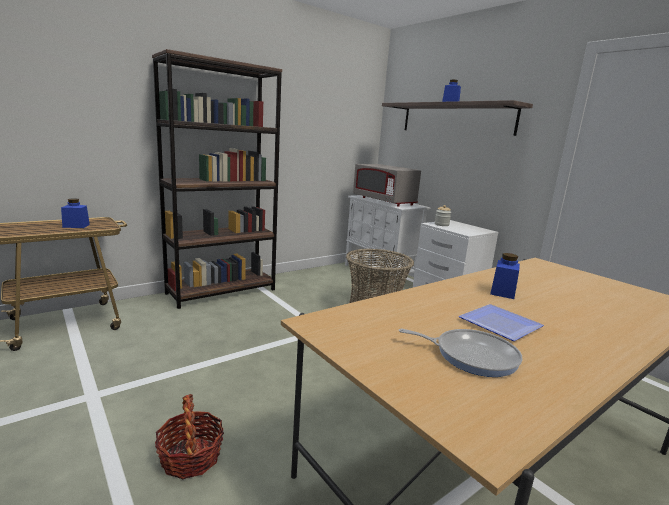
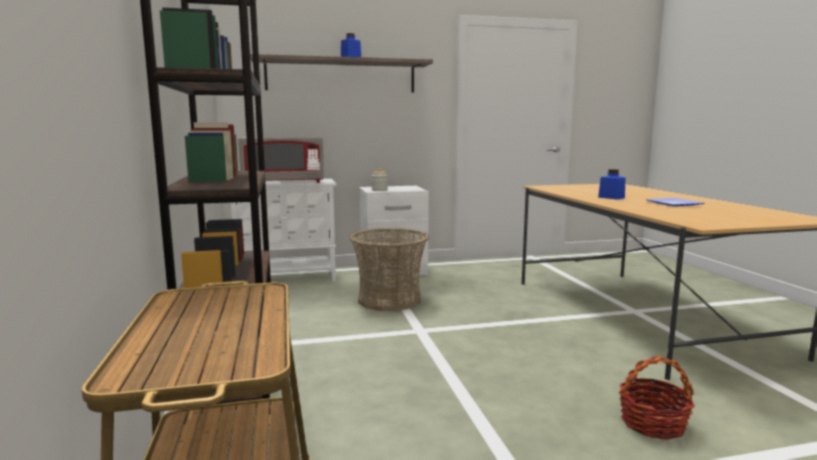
camera: 65 degrees left, 5 degrees down
blue jar [61,198,90,228] -> none
frying pan [399,329,523,377] -> none

